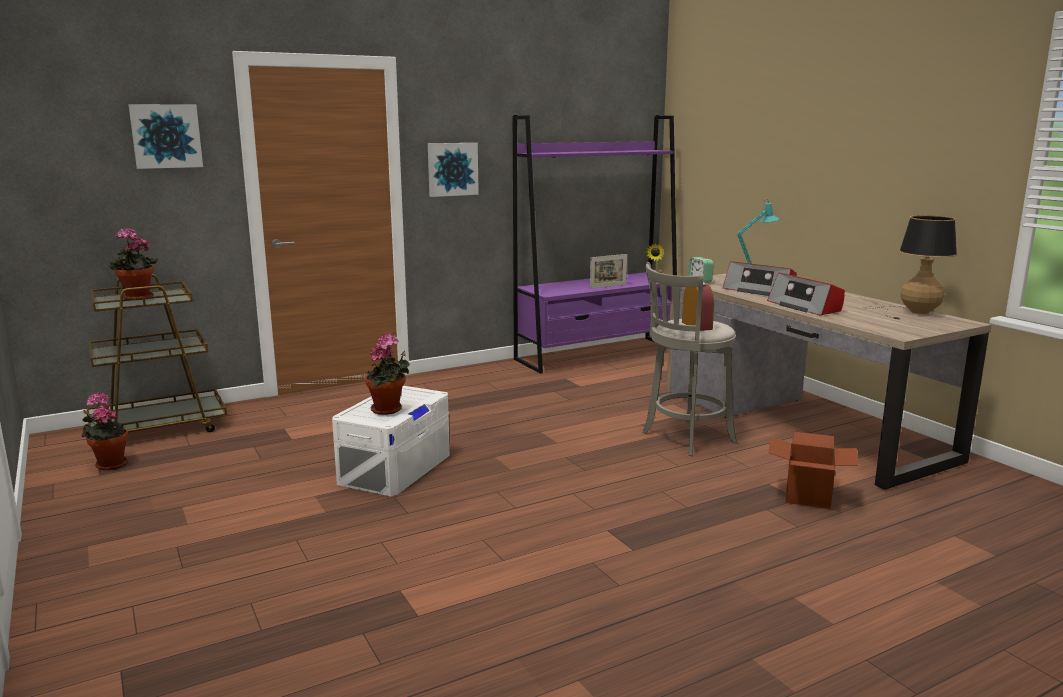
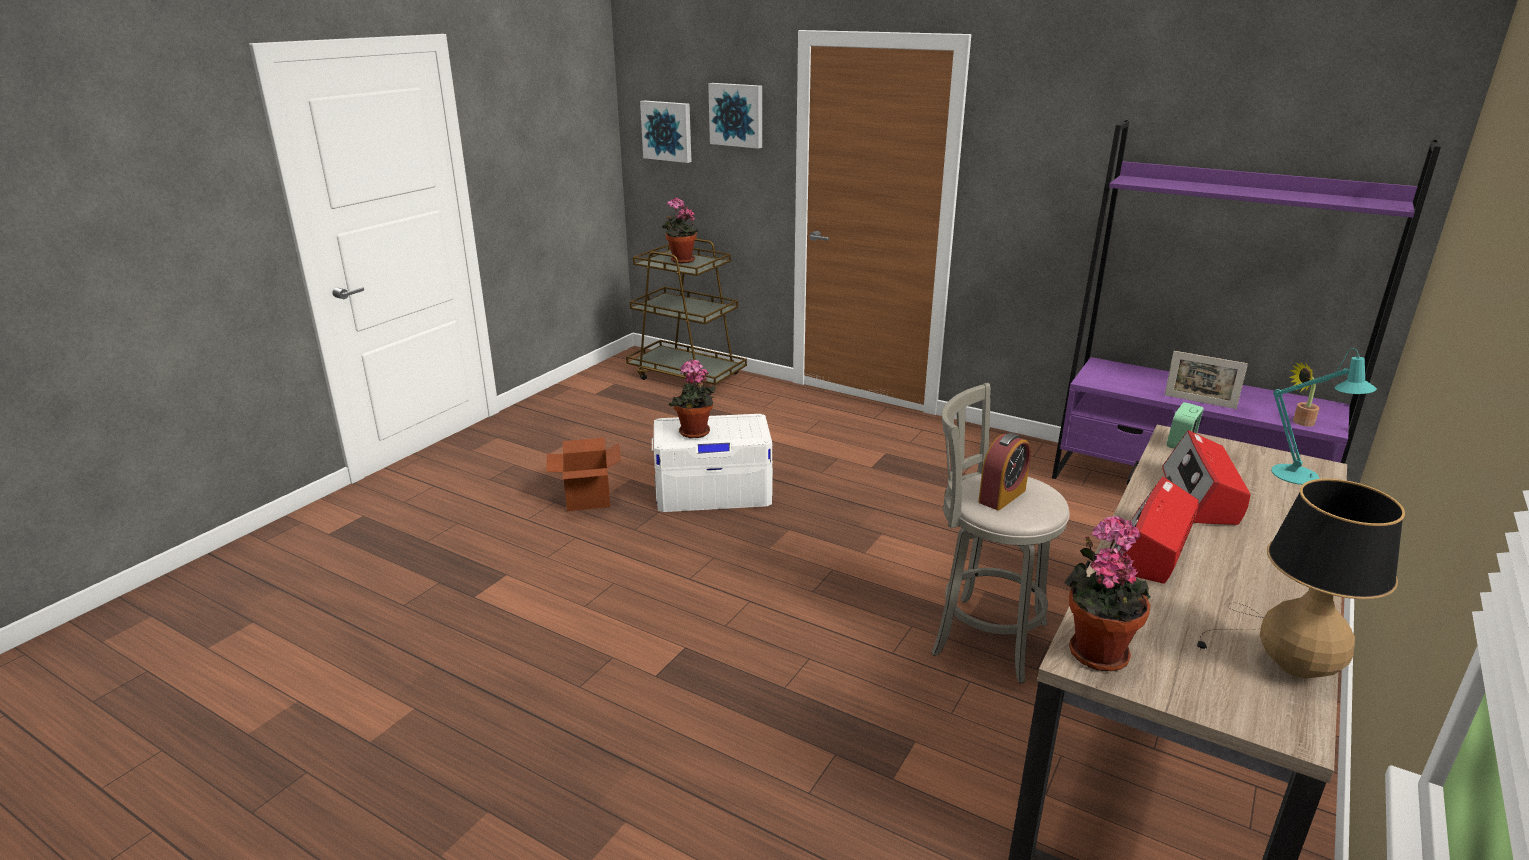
camera: 60 degrees right, 10 degrees up
potted plant [82,392,128,470] -> potted plant moved to [1065,516,1151,671]
picture [428,143,479,197] -> picture moved to [640,100,691,163]
cardboard box [769,432,859,509] -> cardboard box moved to [546,438,621,511]

